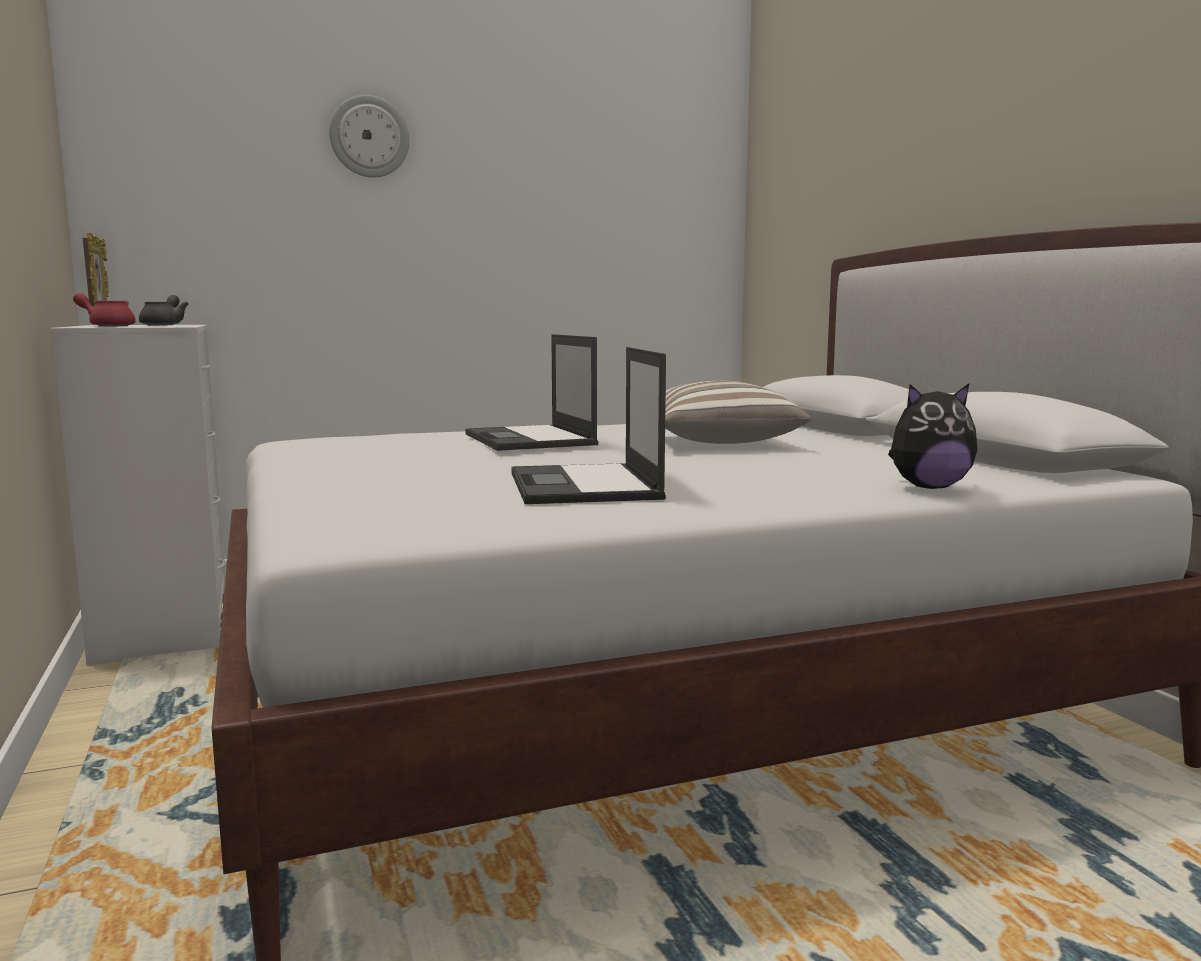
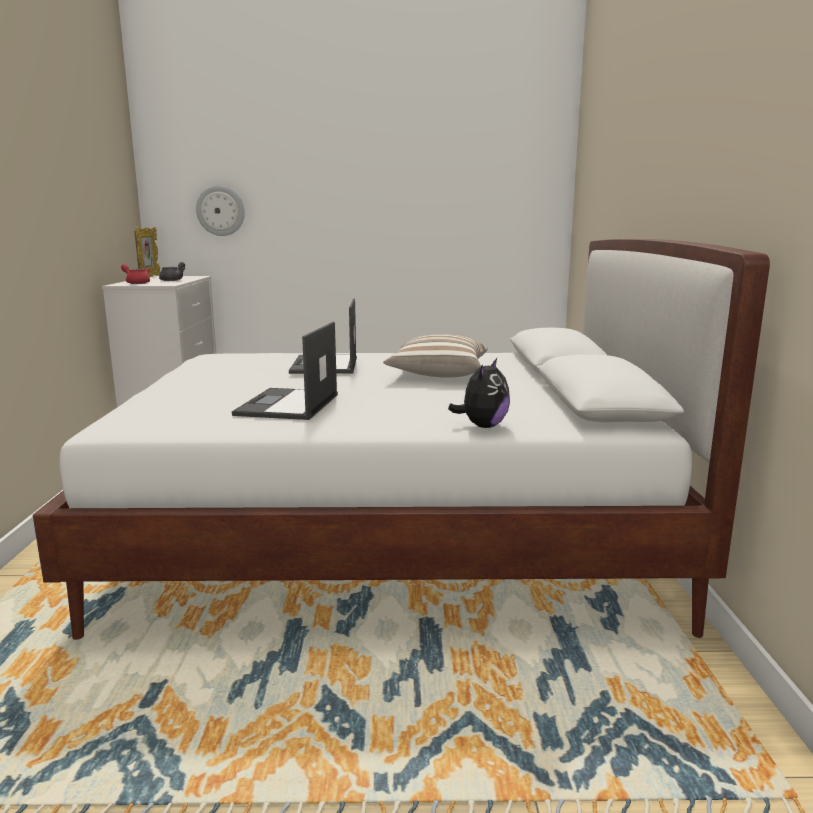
camera: 20 degrees right, 5 degrees up
wall clock [329,95,409,178] -> wall clock moved to [196,186,245,236]
plush toy [888,384,977,489] -> plush toy turned 75 degrees counterclockwise [448,358,510,428]

